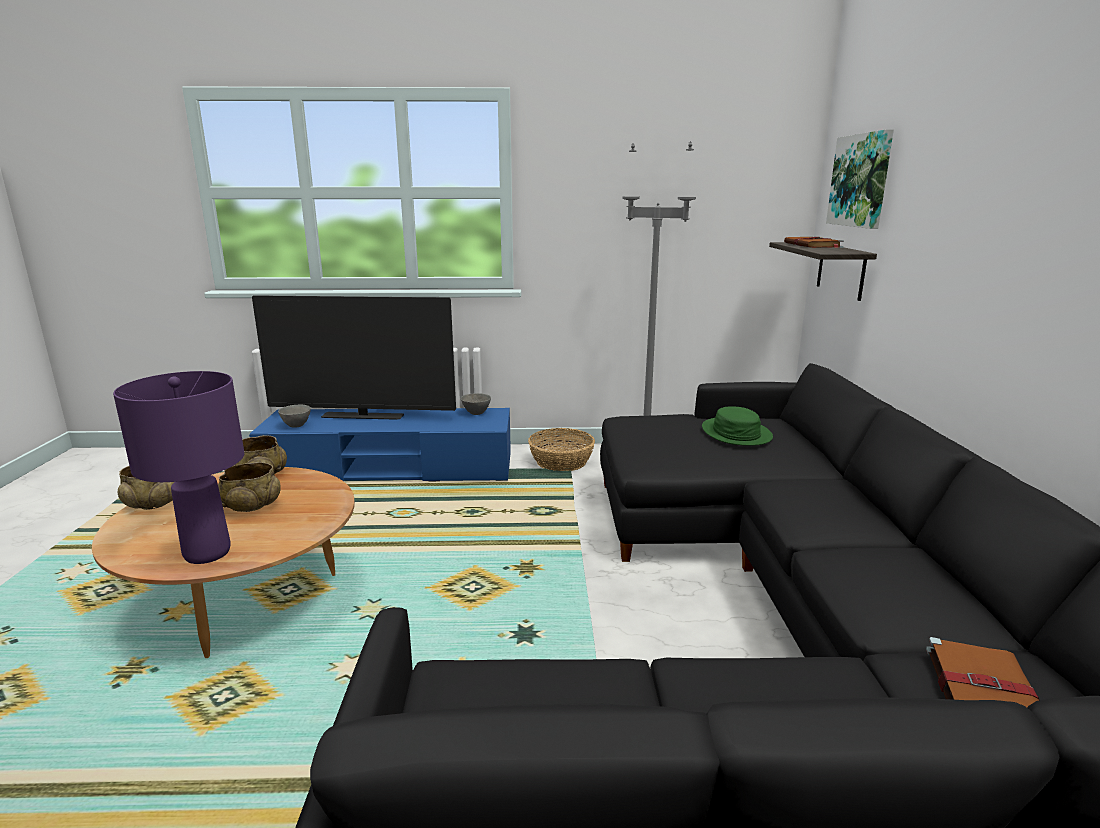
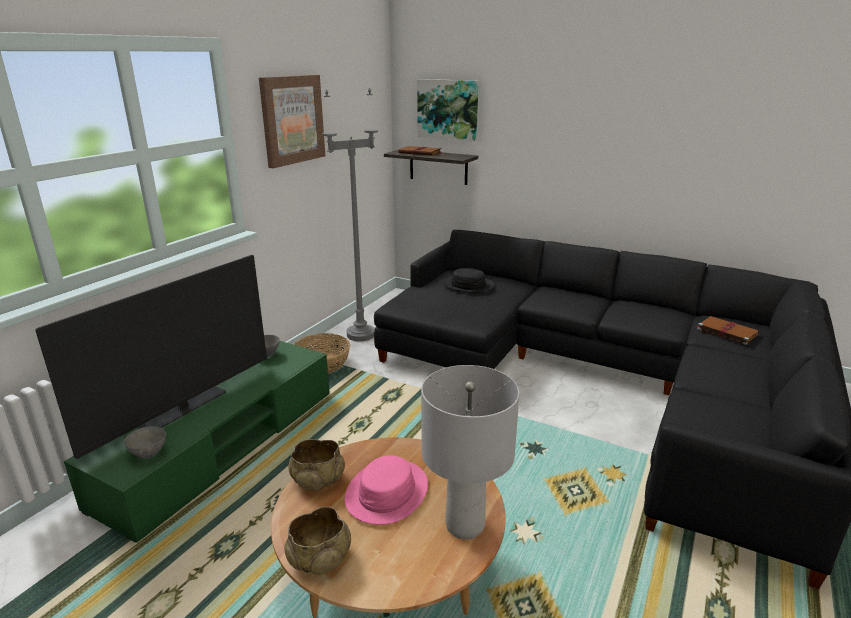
camera: 60 degrees left, 5 degrees up
purple table lamp [113,371,244,564] -> grey table lamp [421,365,520,540]
beige bowl [218,462,281,512] -> pink hat [345,455,428,525]
blue tv stand [249,408,511,481] -> green tv stand [64,341,330,542]
green hat [702,406,773,446] -> black hat [443,268,494,293]
none -> picture [259,75,325,168]

